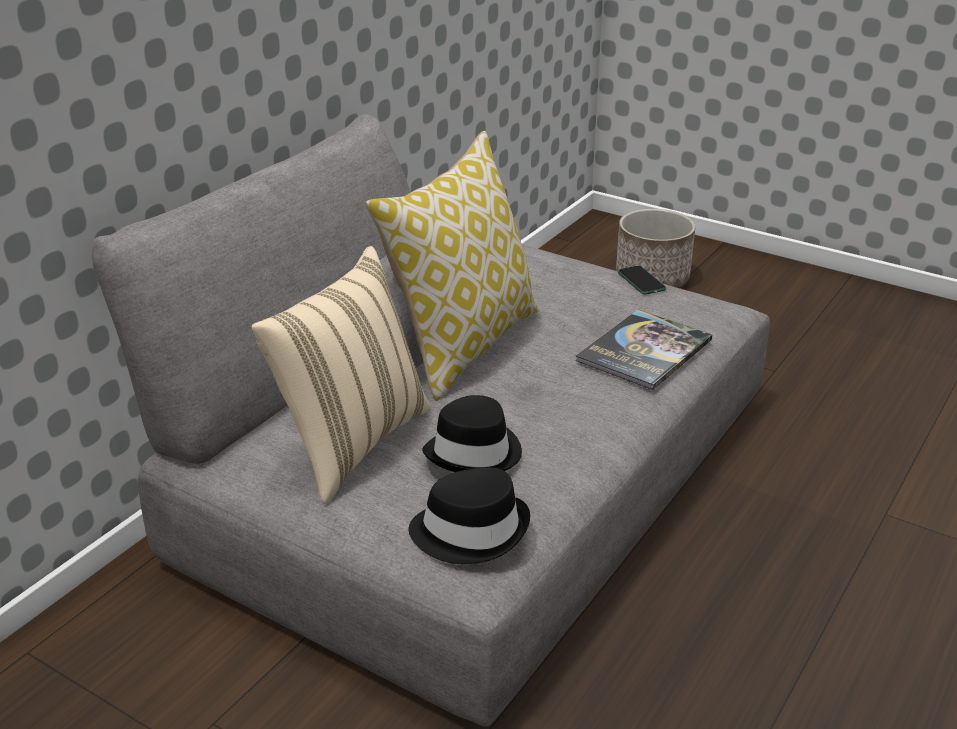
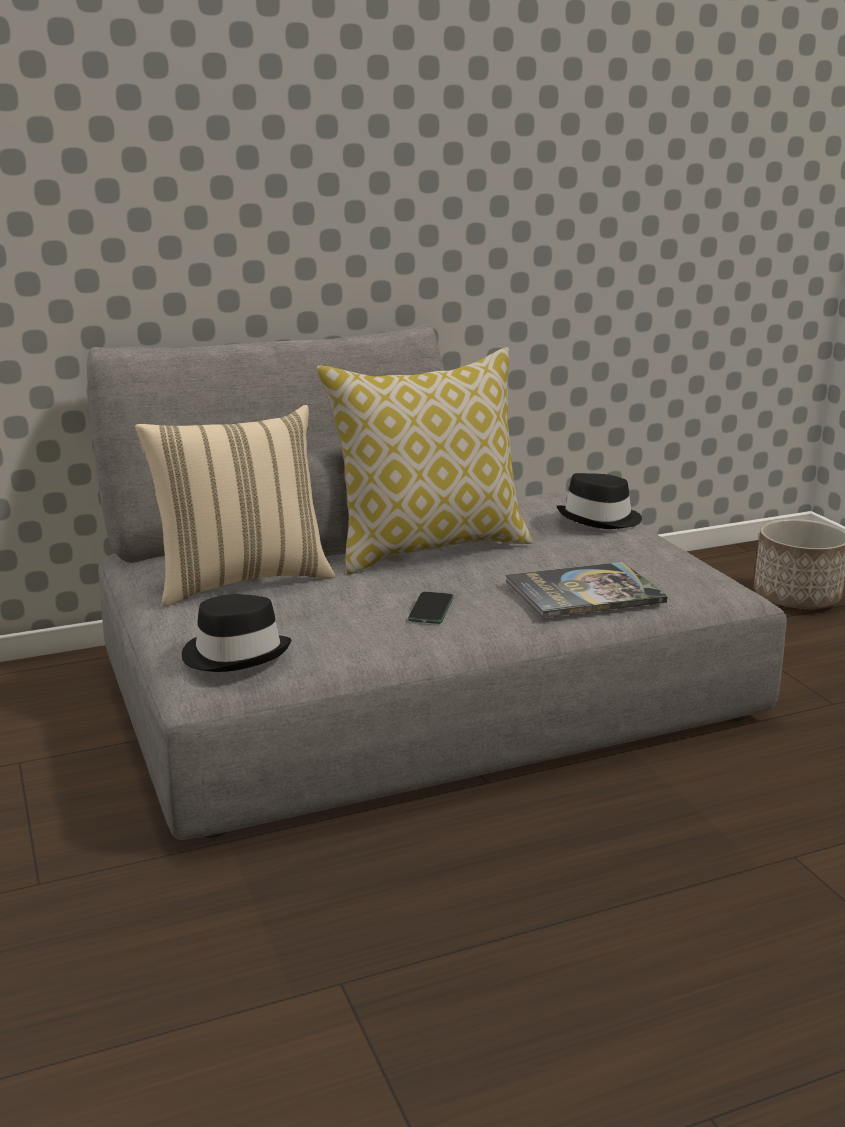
camera: 35 degrees right, 10 degrees down
black hat [422,395,522,472] -> black hat moved to [557,473,642,529]
phone [618,266,666,295] -> phone moved to [408,592,454,624]

